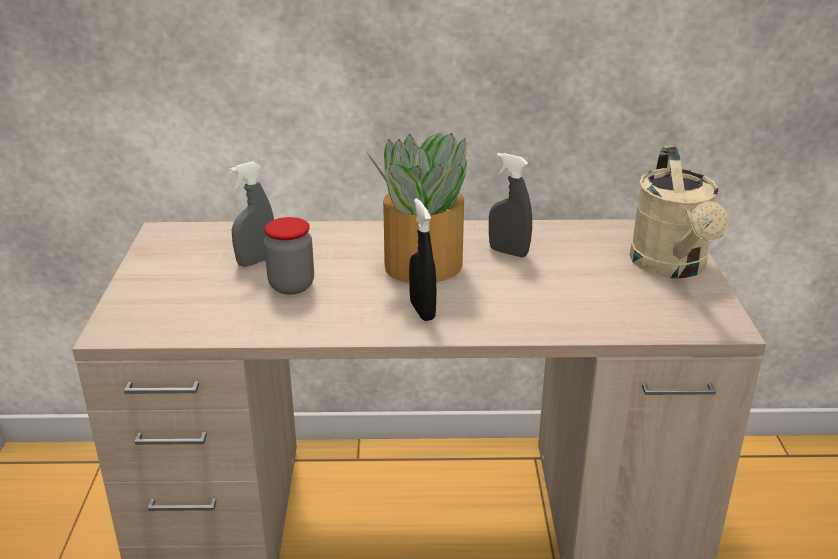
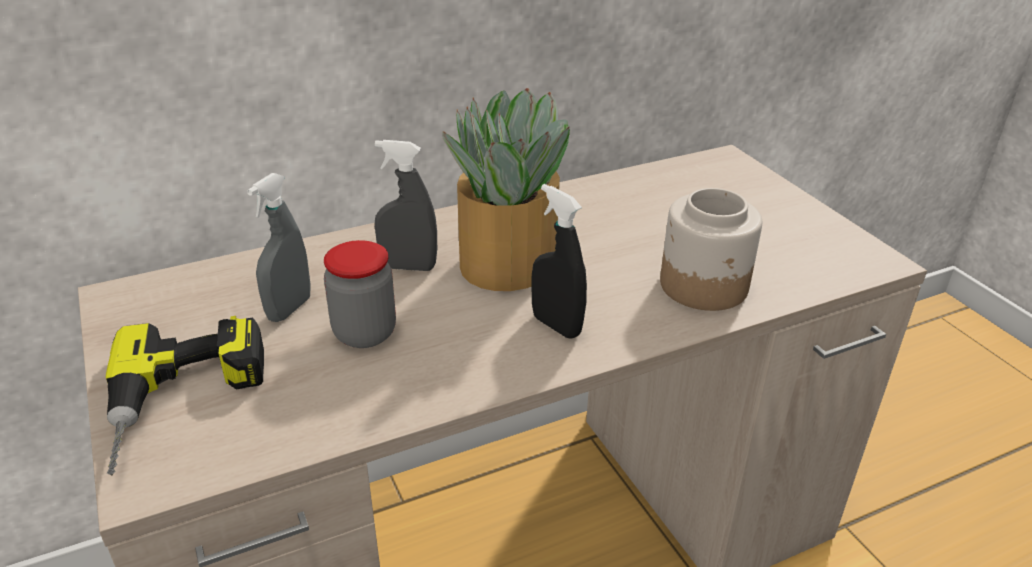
camera: 25 degrees left, 5 degrees up
grey spray bottle [489,153,532,257] -> grey spray bottle moved to [375,140,437,271]
beige watering can [630,147,729,278] -> none
none -> power drill [106,316,264,476]
none -> jar [660,188,762,311]

